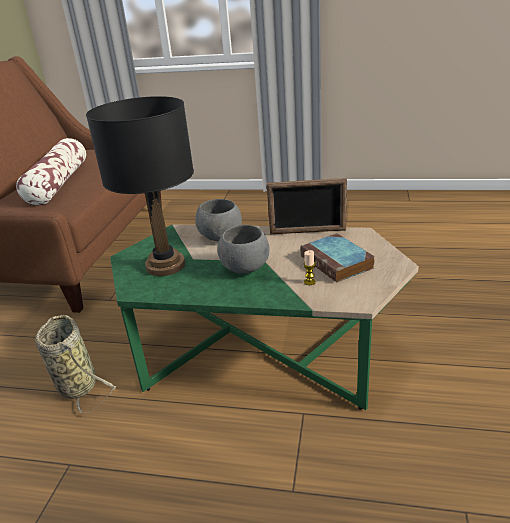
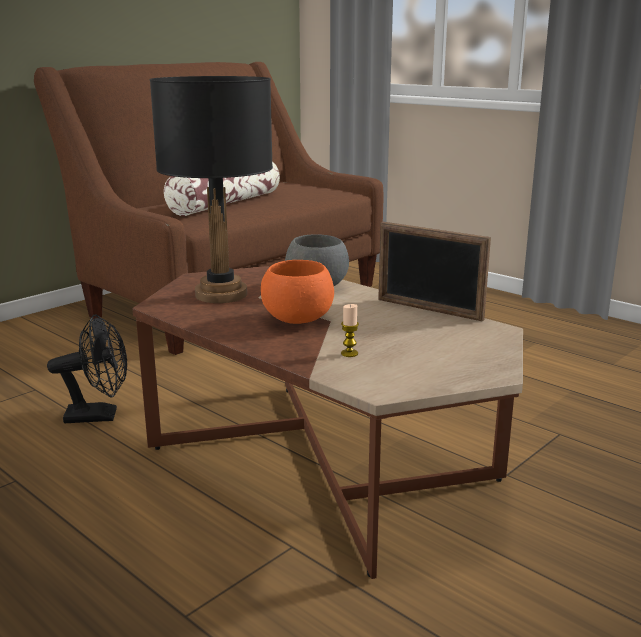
camera: 30 degrees right, 10 degrees down
basket [35,315,117,414] -> black fan [47,314,127,423]
green coffee table [110,224,419,410] -> brown coffee table [132,266,523,579]
grey bowl [217,225,270,274] -> orange bowl [261,260,334,324]
book [300,233,375,282] -> none

